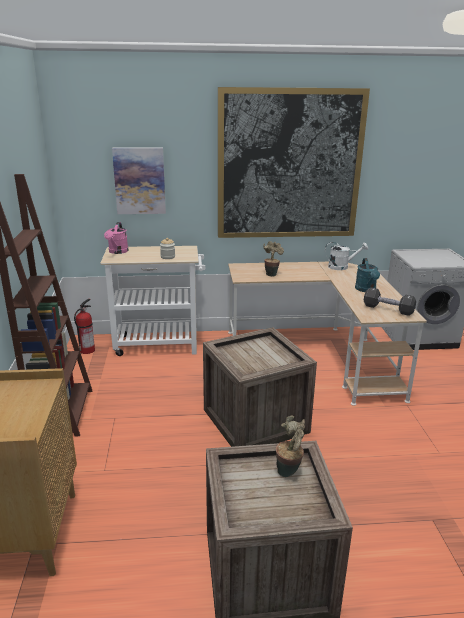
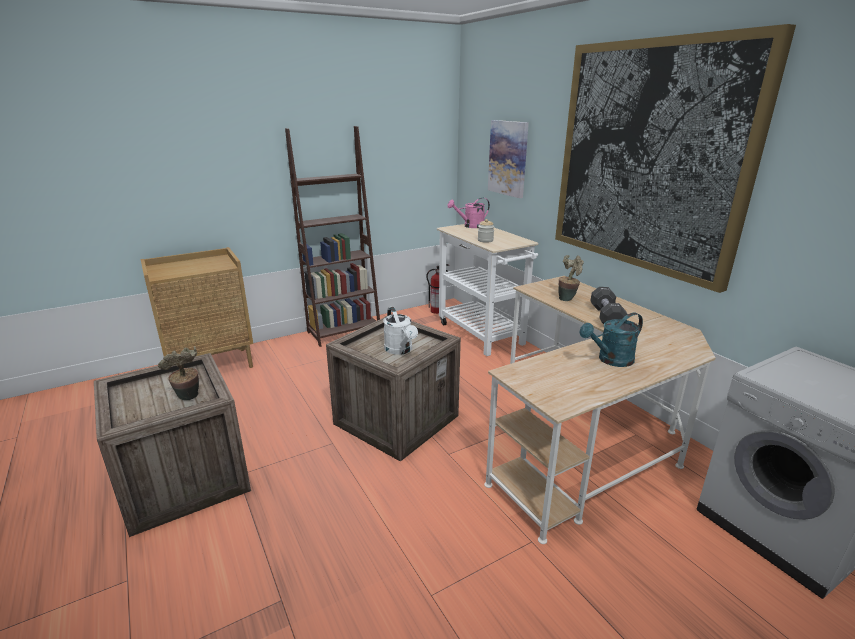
camera: 65 degrees right, 0 degrees up
white watering can [325,242,368,270] -> white watering can moved to [383,307,418,355]
black dumbbell [364,287,416,316] -> black dumbbell moved to [591,287,628,324]

